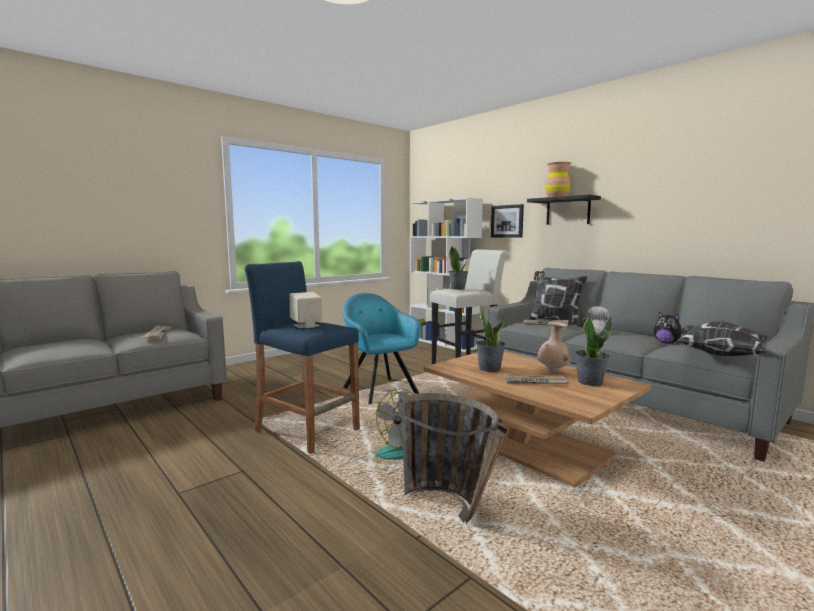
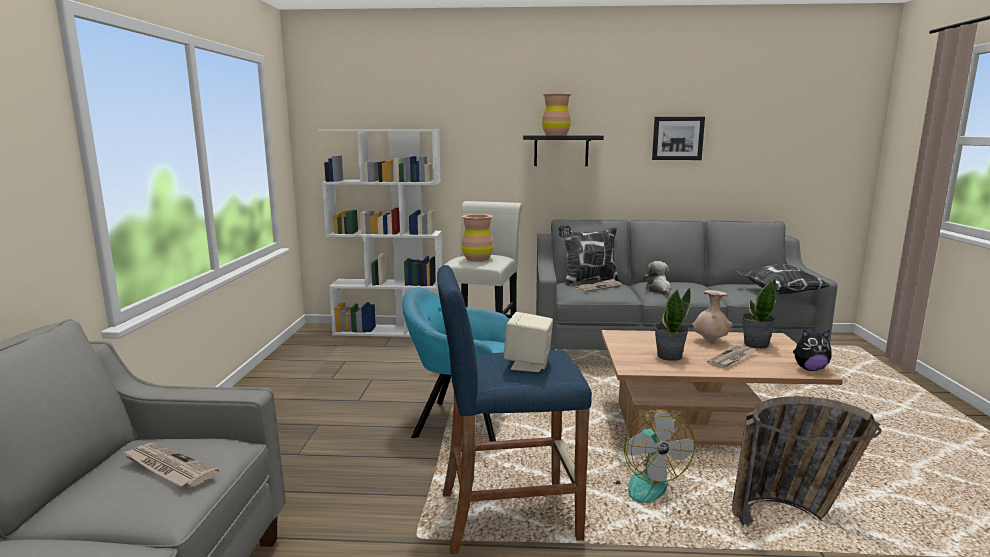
camera: 45 degrees left, 5 degrees up
potted plant [449,246,468,290] -> brown vase [462,214,493,261]
picture [491,204,524,238] -> picture moved to [652,117,705,160]
plush toy [654,312,686,344] -> plush toy moved to [793,330,832,371]

